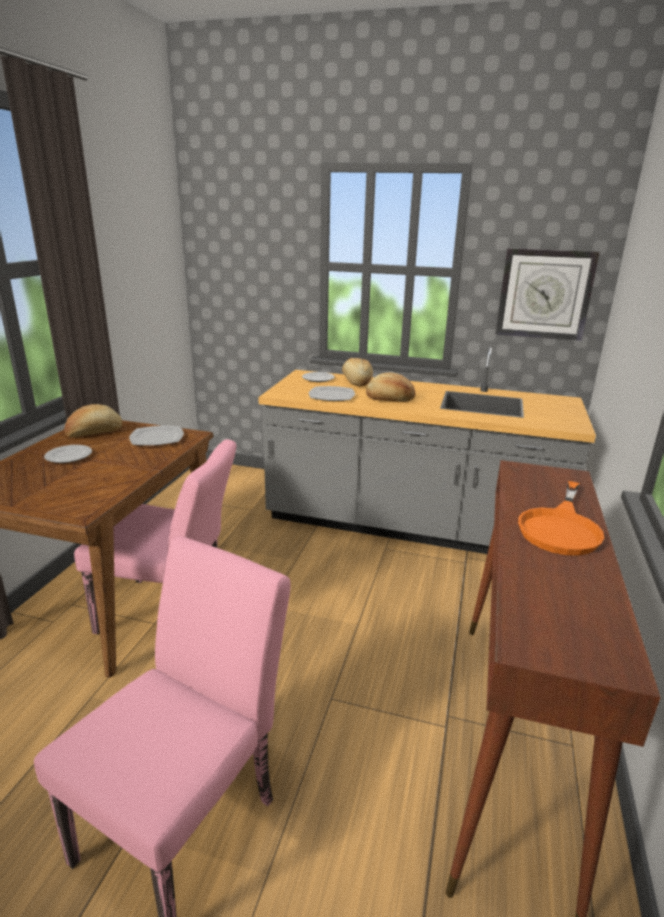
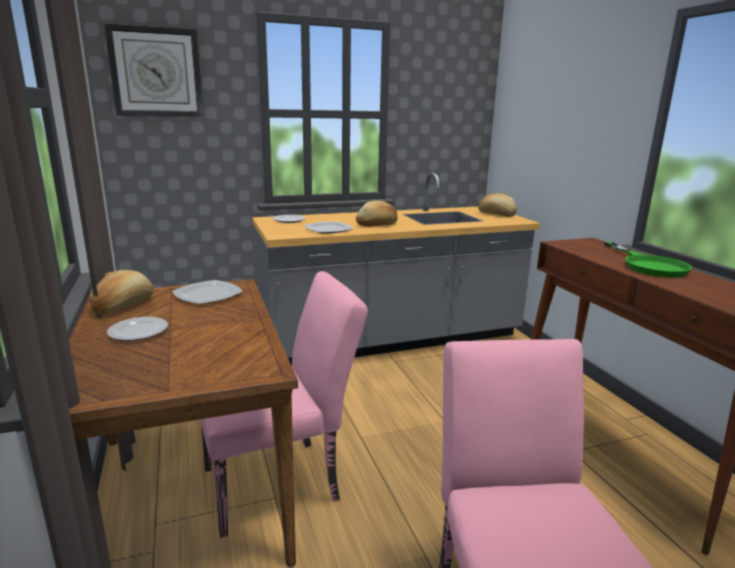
camera: 35 degrees left, 5 degrees down
bread [342,358,373,387] -> bread moved to [478,193,516,217]
wall clock [495,248,600,341] -> wall clock moved to [104,23,204,117]
orange frying pan [518,481,604,556] -> green frying pan [604,242,692,278]

